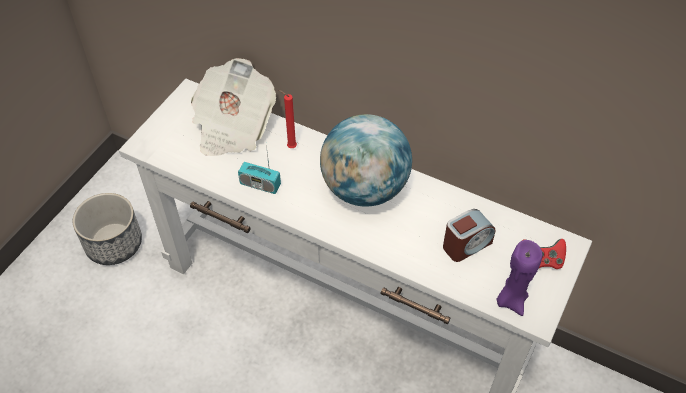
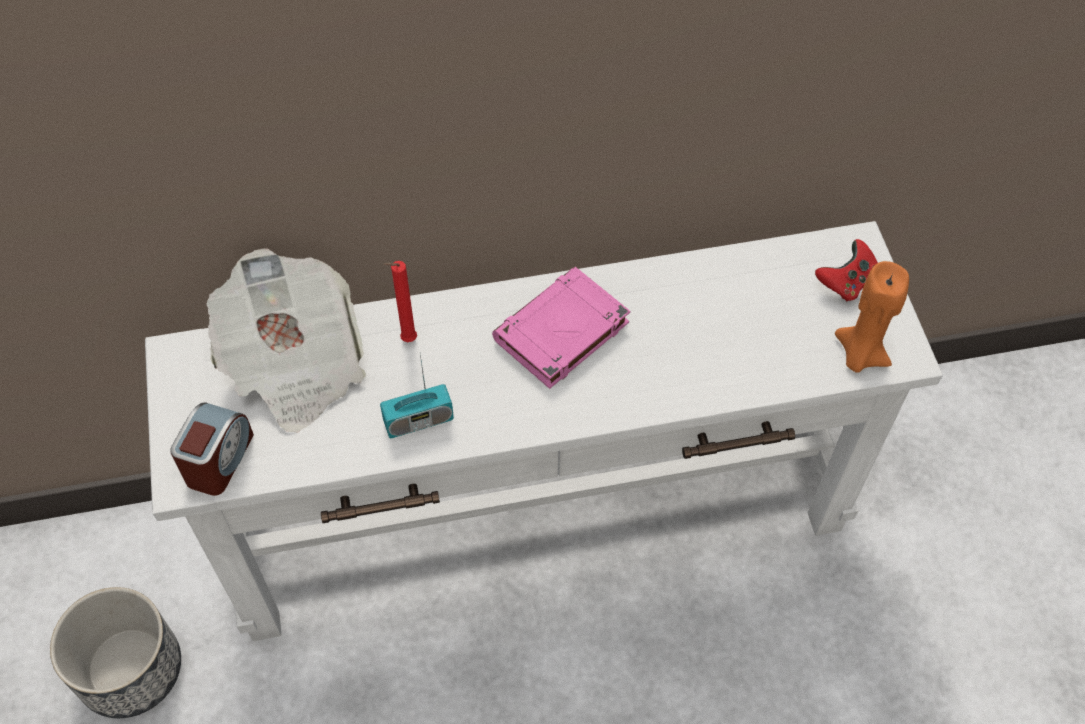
camera: 40 degrees left, 5 degrees up
globe [320,114,412,207] -> pink book [492,267,630,389]
alarm clock [443,209,495,262] -> alarm clock moved to [170,402,254,496]
purple candle [496,240,543,316] -> orange candle [835,261,909,373]

